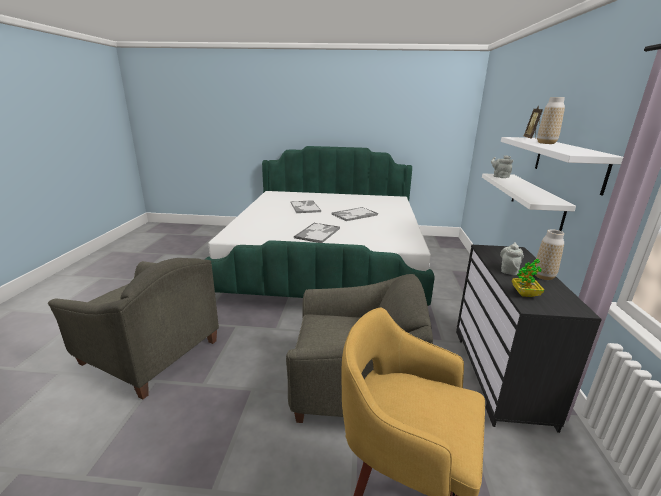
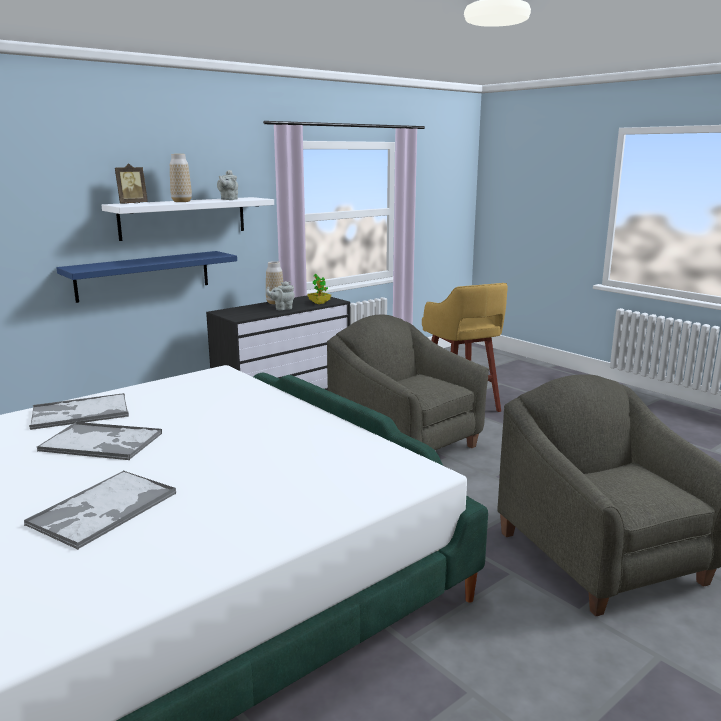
camera: 135 degrees left, 5 degrees down
tray [294,223,340,243] -> tray moved to [29,393,129,430]
white shelf [482,173,576,231] -> blue shelf [56,251,237,303]
grey teapot [491,155,513,178] -> grey teapot moved to [217,170,238,200]

